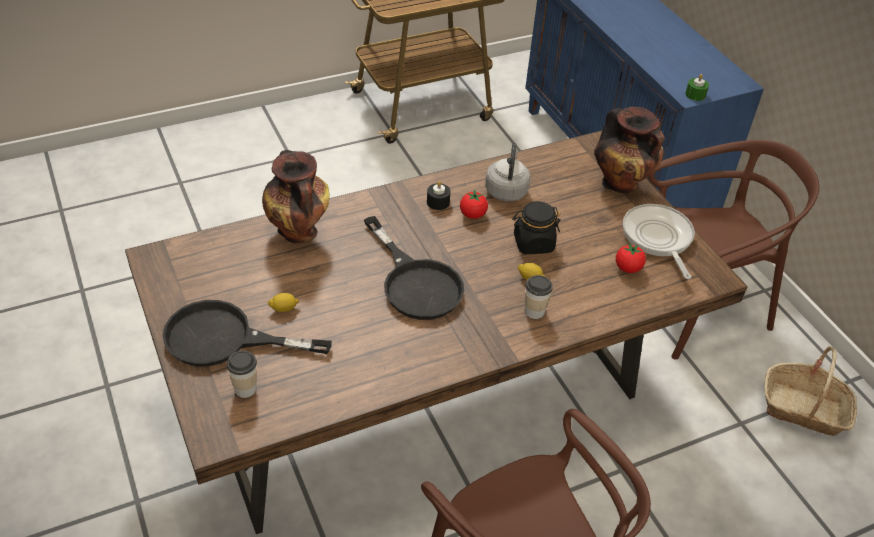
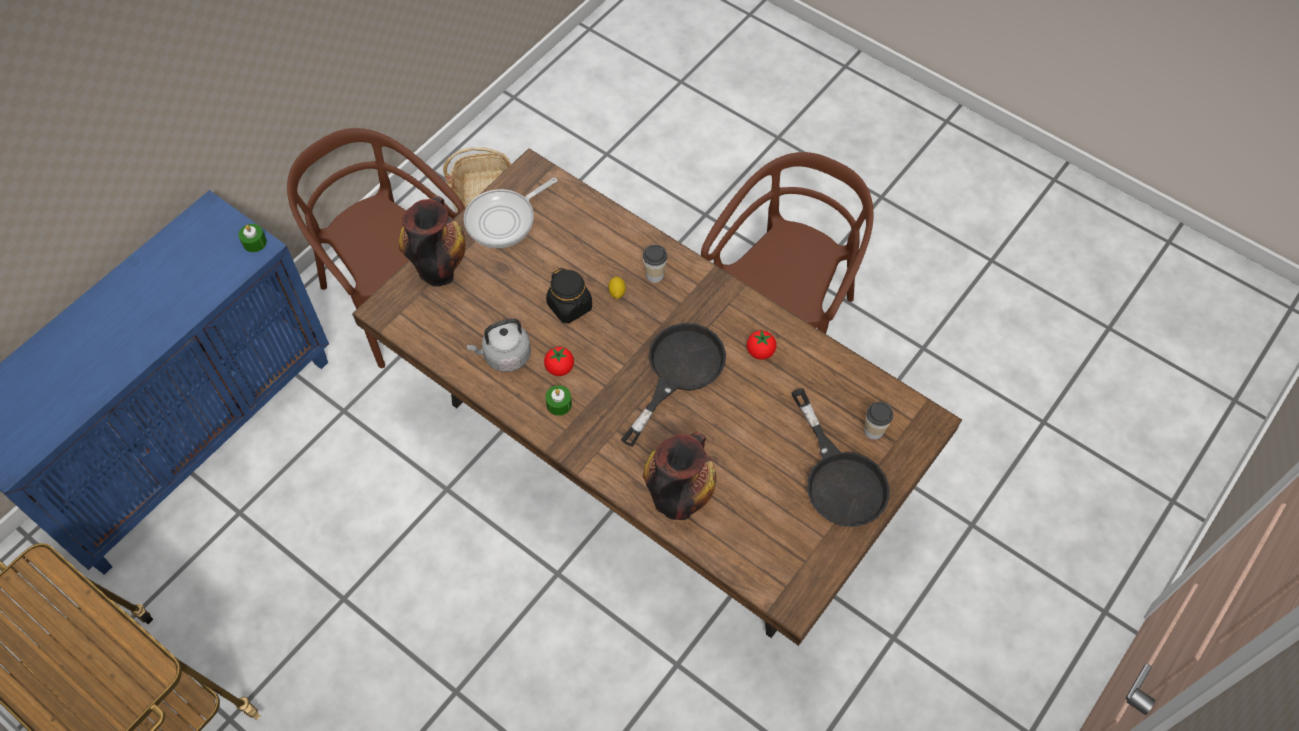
camera: 115 degrees left, 15 degrees up
lemon [267,293,299,312] -> none
black candle [427,181,451,210] -> green candle [546,385,572,416]
tomato [616,243,646,273] -> tomato moved to [747,330,776,360]

